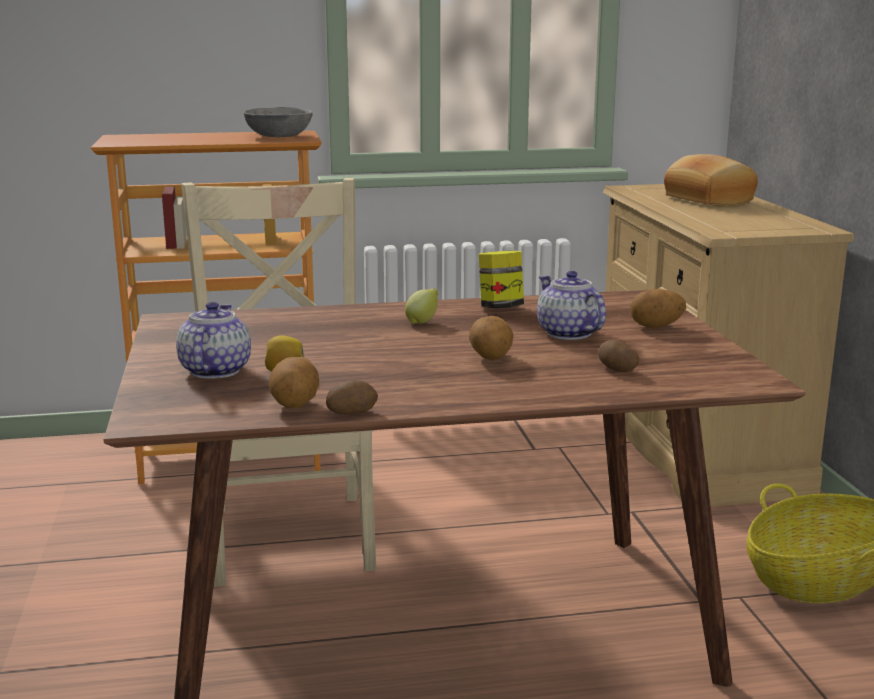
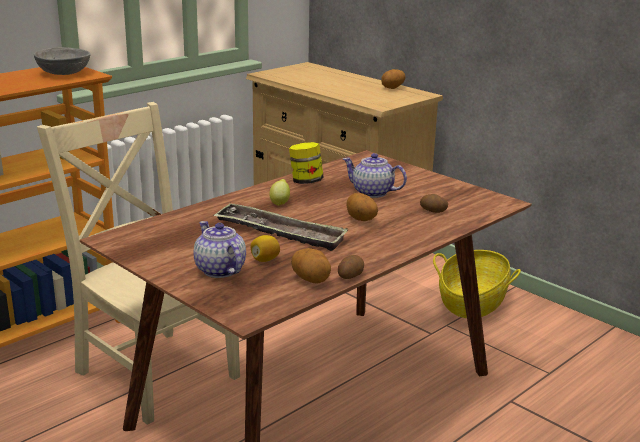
camera: 35 degrees left, 5 degrees up
potato [630,289,686,328] -> potato moved to [381,69,405,89]
bread [664,154,758,206] -> none
none -> tray [213,203,348,251]

